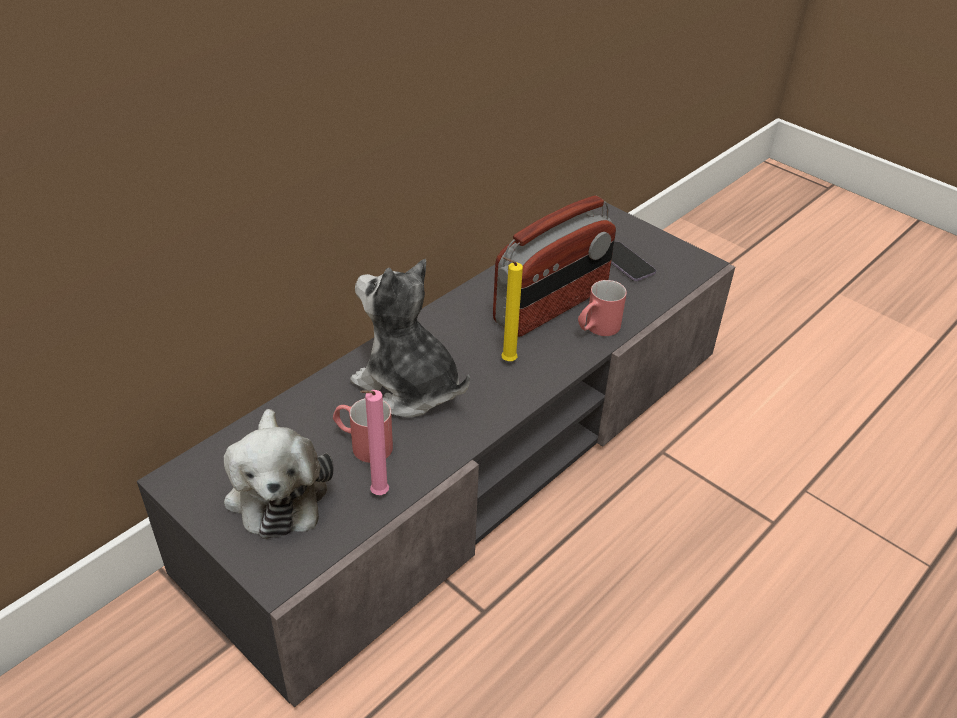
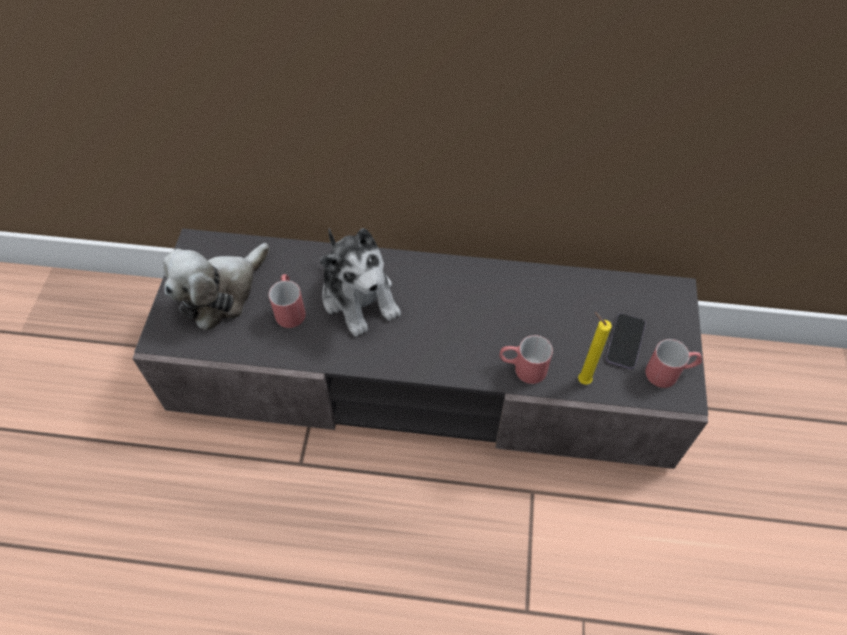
camera: 55 degrees right, 15 degrees up
plush toy [350,259,470,417] -> plush toy turned 150 degrees clockwise [320,228,401,337]
pink candle [360,390,389,495] -> none
radio [493,195,616,337] -> none
yellow candle [501,257,523,361] -> yellow candle moved to [578,312,612,385]
none -> red mug [646,339,702,388]

